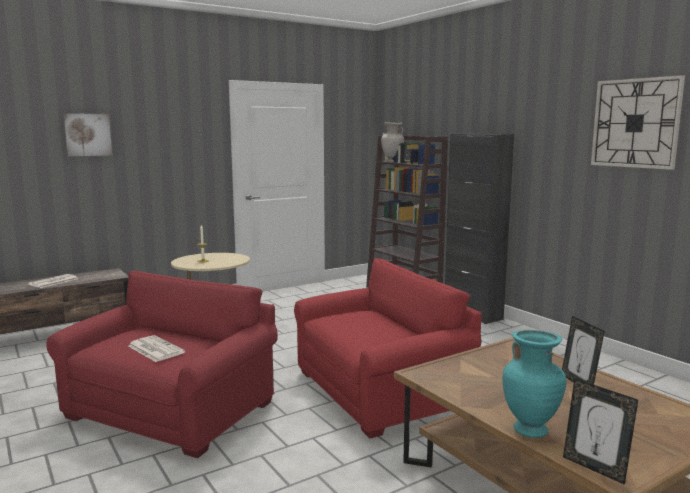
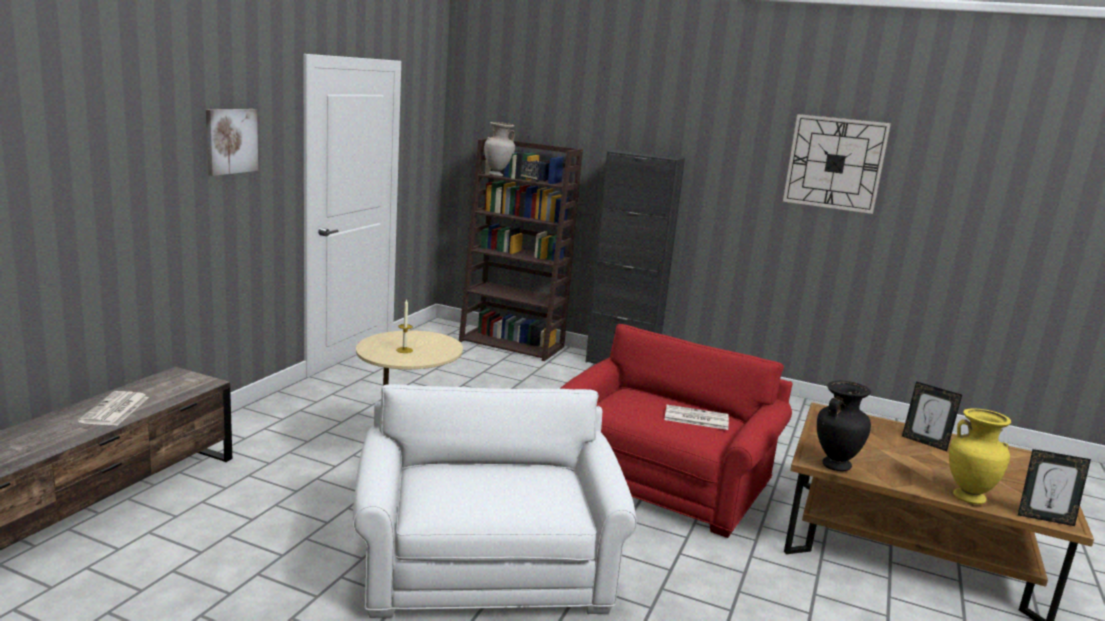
camera: 35 degrees left, 5 degrees up
red armchair [46,271,278,458] -> white armchair [353,384,637,618]
picture [63,113,112,156] -> picture moved to [206,109,258,176]
newspaper [128,335,185,362] -> newspaper moved to [664,405,729,430]
turquoise vase [503,330,566,438] -> yellow vase [949,408,1011,504]
none -> black vase [817,381,871,471]

